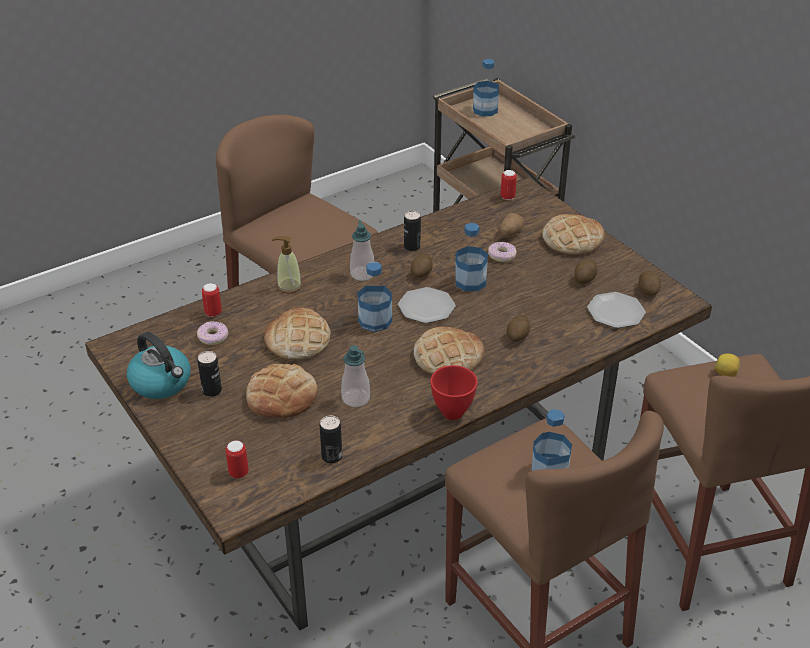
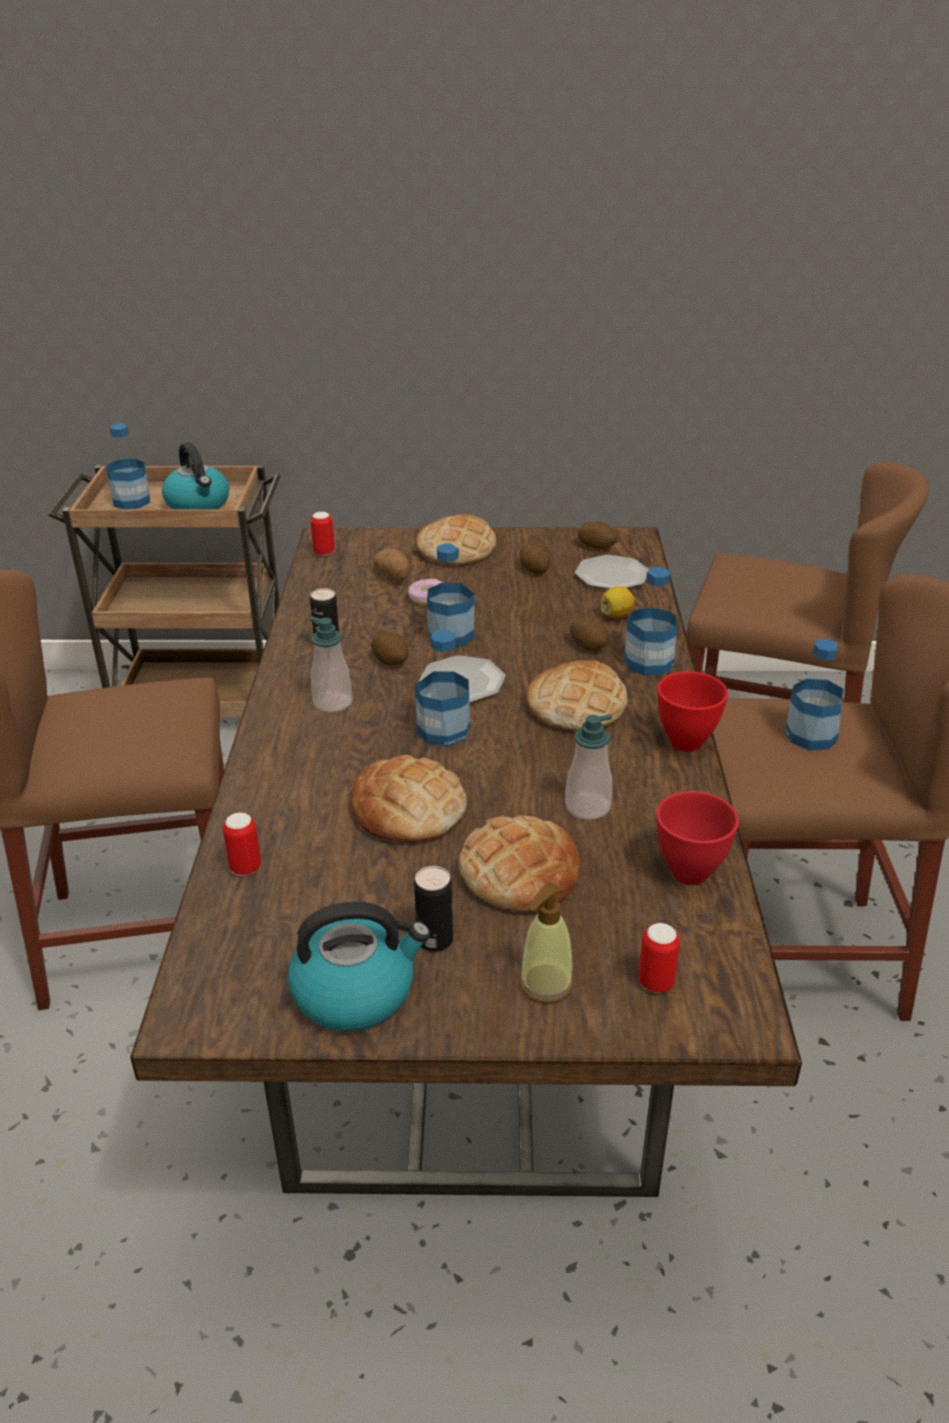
camera: 55 degrees left, 5 degrees down
donut [197,321,228,345] -> none
soap dispenser [272,236,302,293] -> soap dispenser moved to [519,882,574,1004]
can [320,416,342,463] -> red bowl [656,791,739,885]
lemon [715,353,740,377] -> lemon moved to [600,586,635,618]
none -> kettle [162,442,229,509]
none -> bottle [624,567,677,676]

